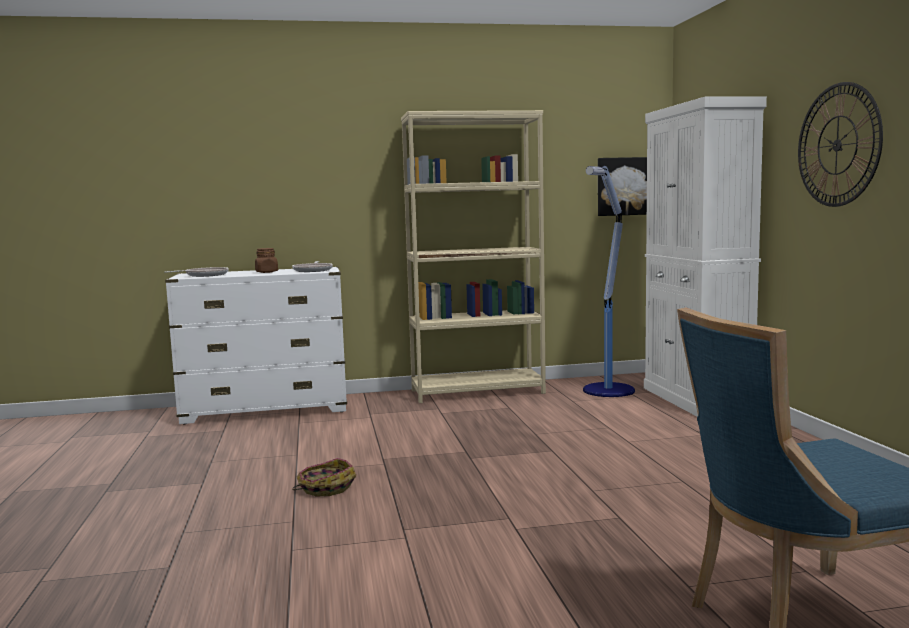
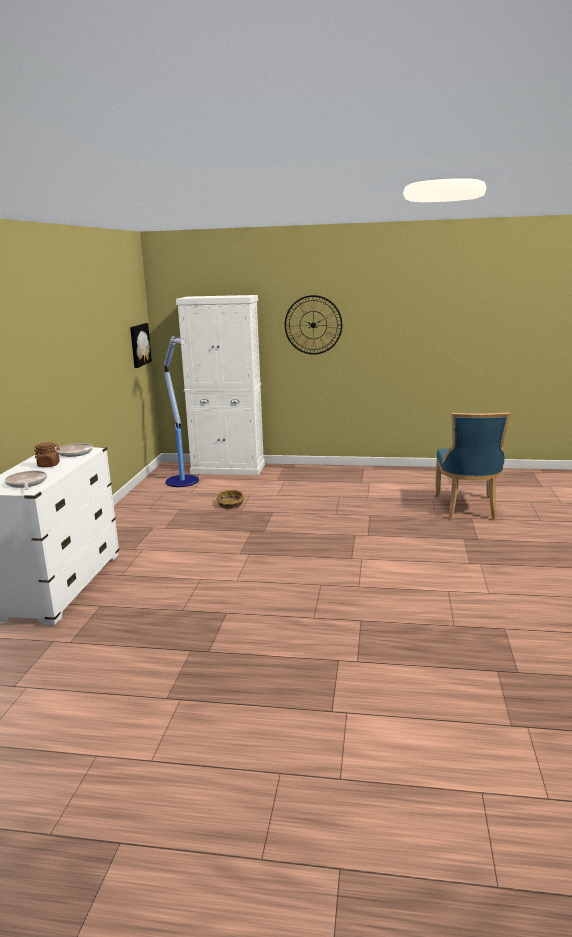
camera: 70 degrees left, 10 degrees up
basket [292,458,356,496] -> basket moved to [216,490,244,509]
beige bookcase [401,110,546,403] -> none

